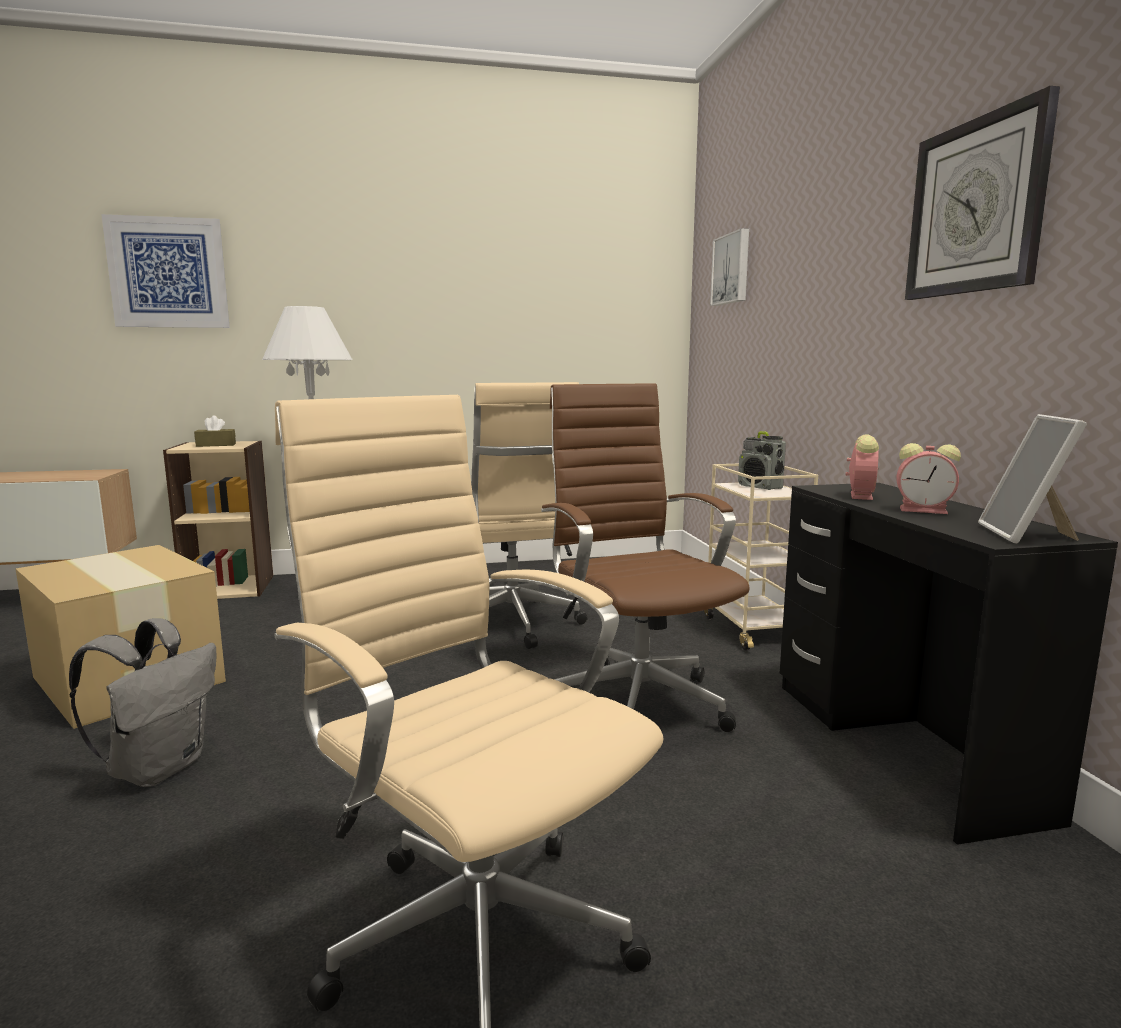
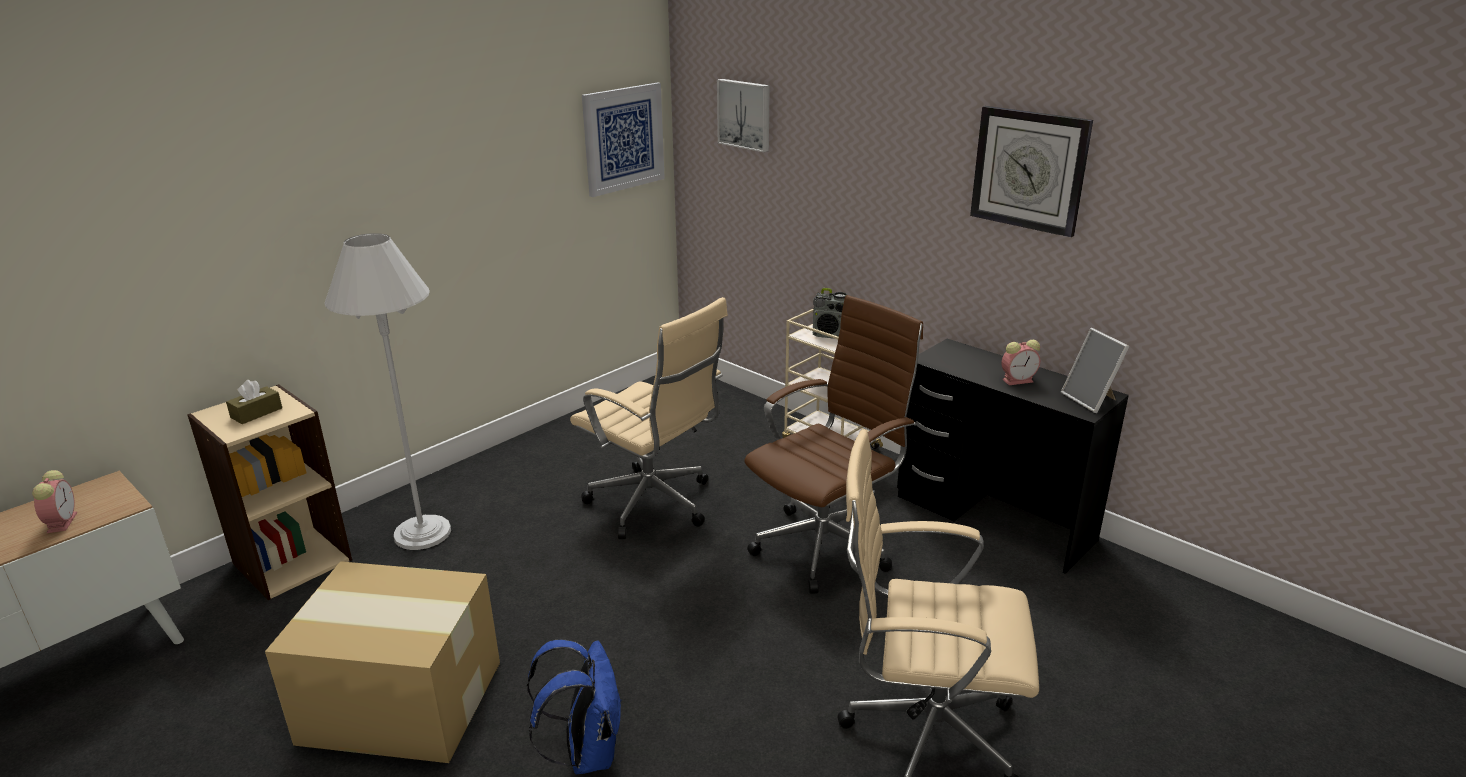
camera: 35 degrees left, 15 degrees up
grey backpack [69,618,216,787] -> blue backpack [527,640,621,774]
picture [101,214,230,328] -> picture moved to [582,82,665,197]
brown office chair [541,383,750,732] -> brown office chair turned 105 degrees clockwise [744,295,923,594]
alarm clock [846,434,879,500] -> alarm clock moved to [32,470,77,533]

